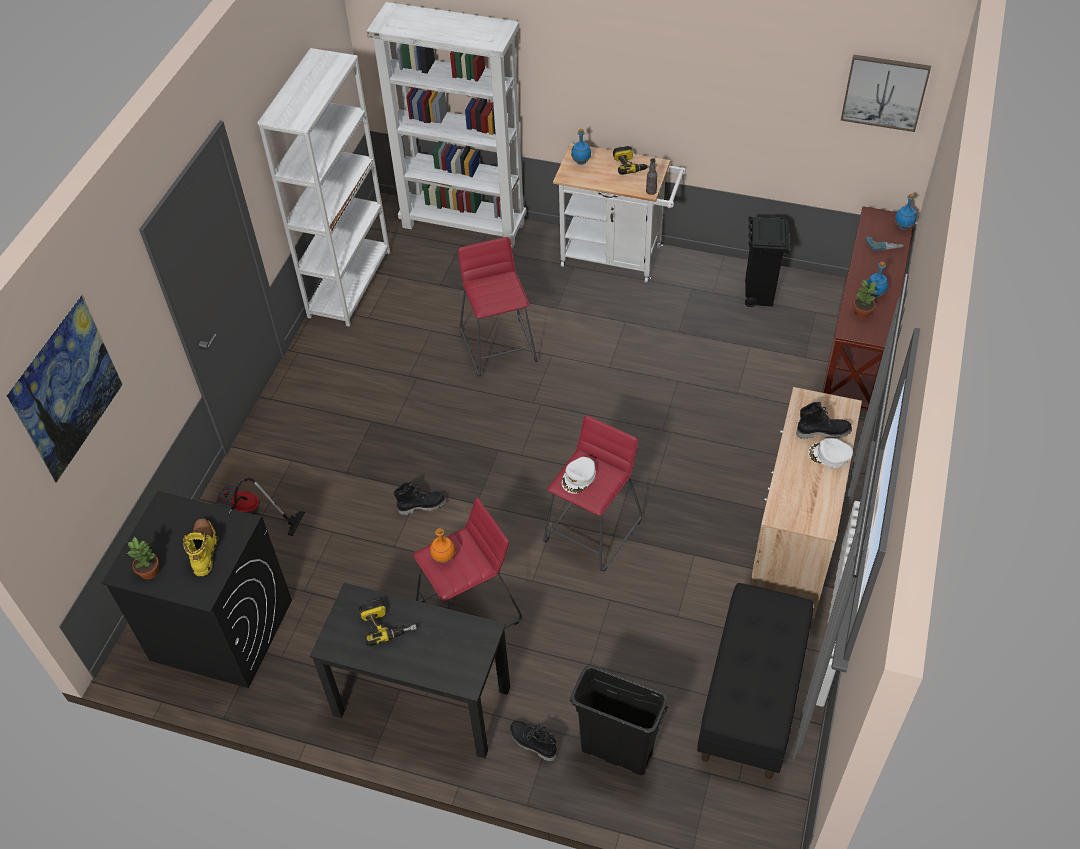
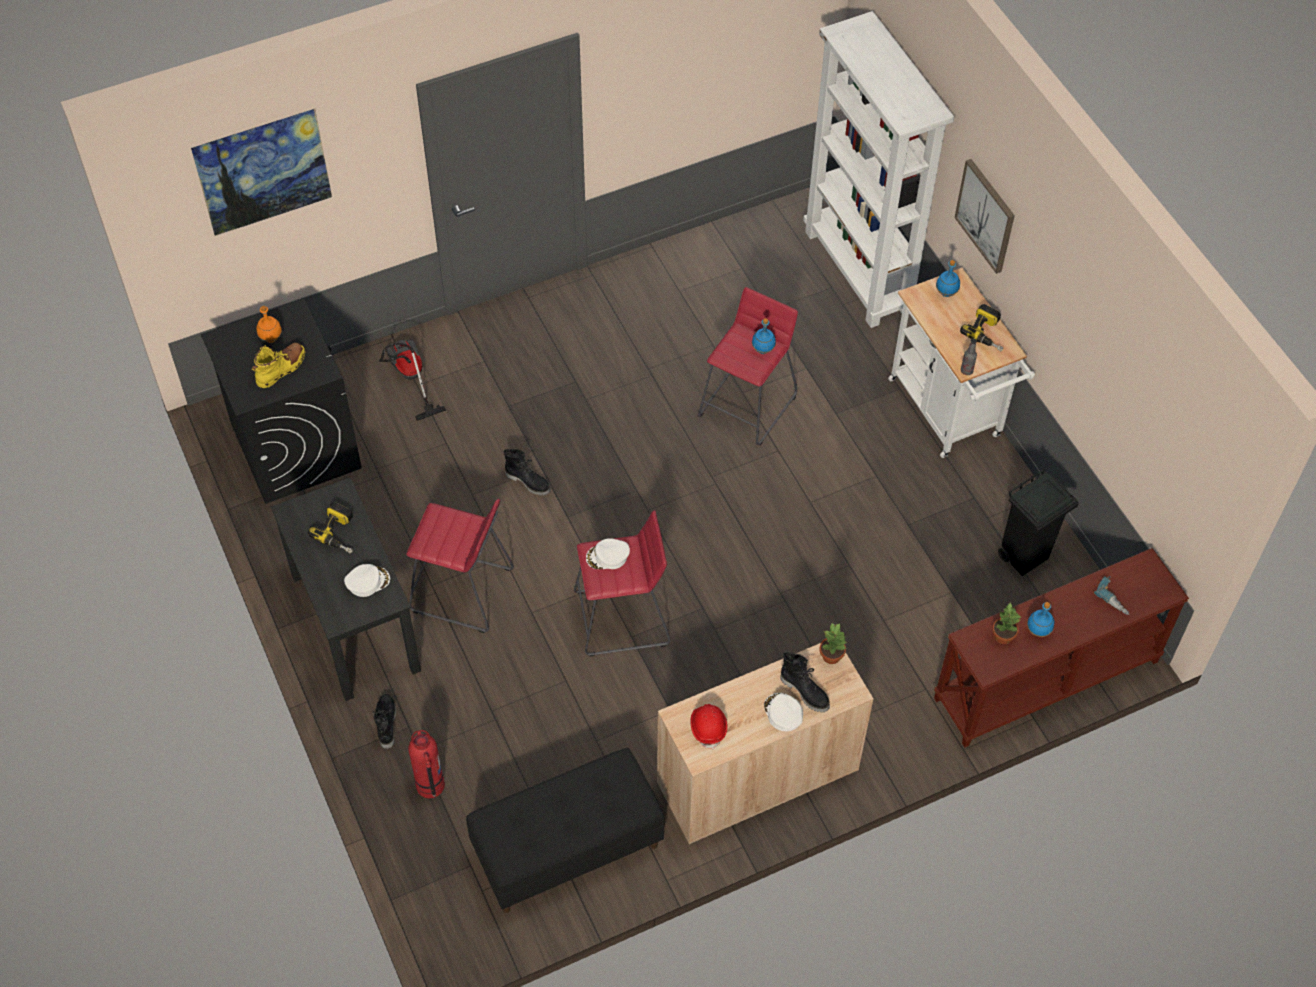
camera: 45 degrees right, 5 degrees up
potted plant [127,537,159,579] -> potted plant moved to [819,623,847,664]
white bookcase [257,48,390,327] -> none
orange bottle [430,528,455,563] -> orange bottle moved to [257,306,282,343]
black trash can [570,664,668,775] -> fire extinguisher [408,730,445,799]
picture [841,55,931,132] -> picture moved to [955,159,1015,274]
blue bottle [895,194,917,230] -> blue bottle moved to [752,318,776,354]
none -> white cap [344,564,390,597]
none -> red hard hat [691,704,727,749]

